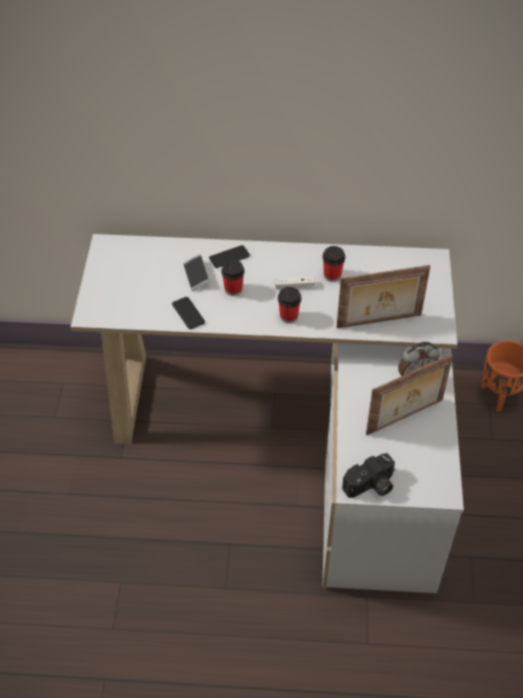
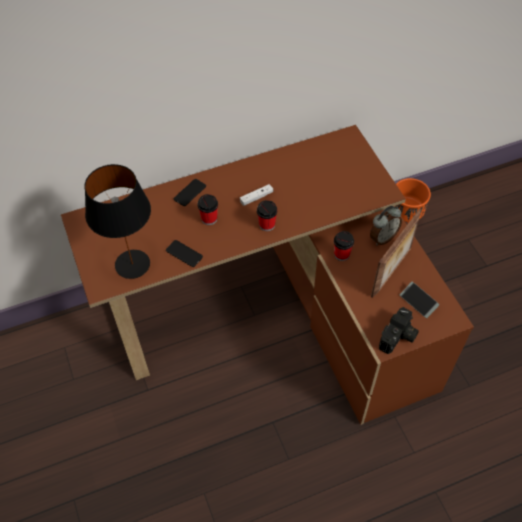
camera: 25 degrees left, 5 degrees up
white desk [70,234,464,593] -> brown desk [61,125,474,425]
phone [183,254,210,291] -> phone moved to [400,282,439,318]
cup [323,246,345,282] -> cup moved to [334,231,354,261]
picture frame [336,265,430,328] -> none
none -> black table lamp [85,164,151,279]

